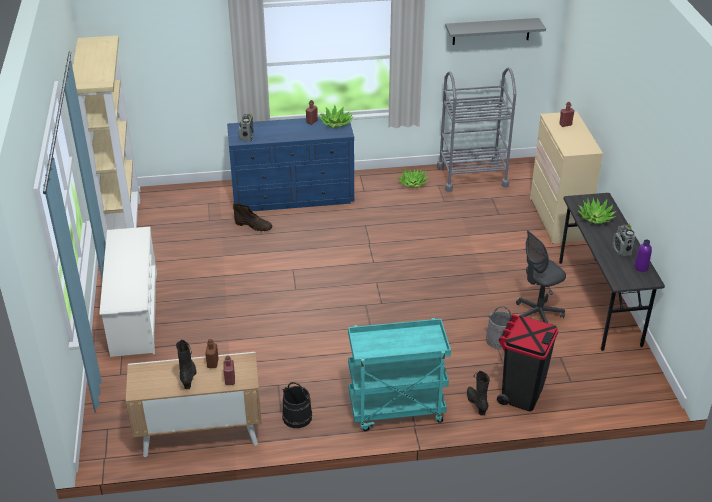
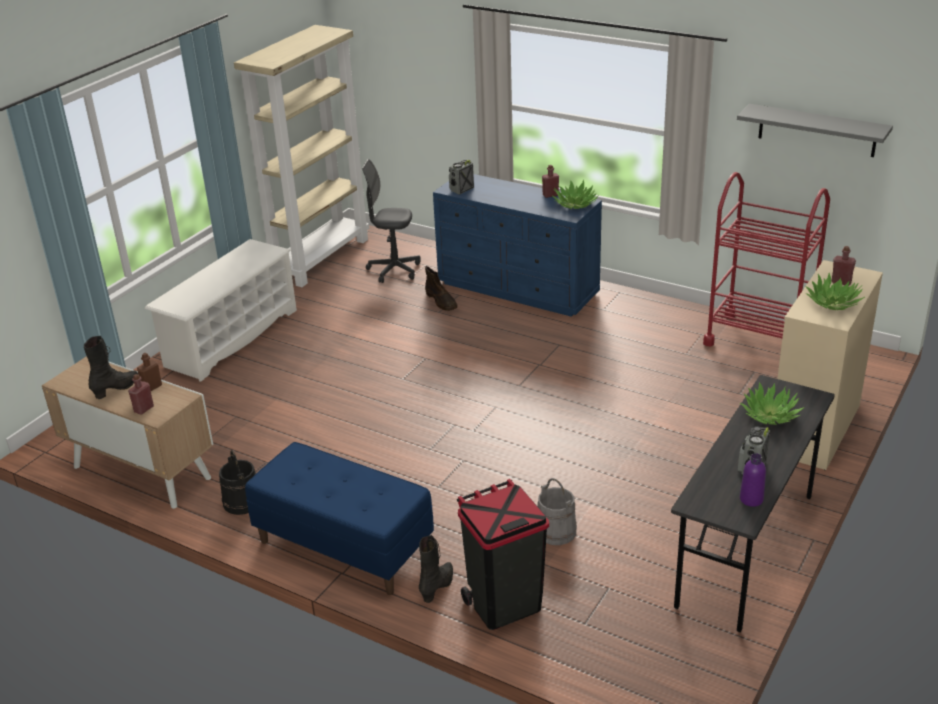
camera: 40 degrees right, 5 degrees down
turquoise cart [348,318,451,431] -> blue bench [245,442,434,595]
potted plant [398,169,428,188] -> potted plant moved to [805,273,865,310]
grey cart [437,68,516,192] -> red cart [703,172,830,346]
grey office chair [516,230,566,323] -> grey office chair moved to [362,159,421,283]

